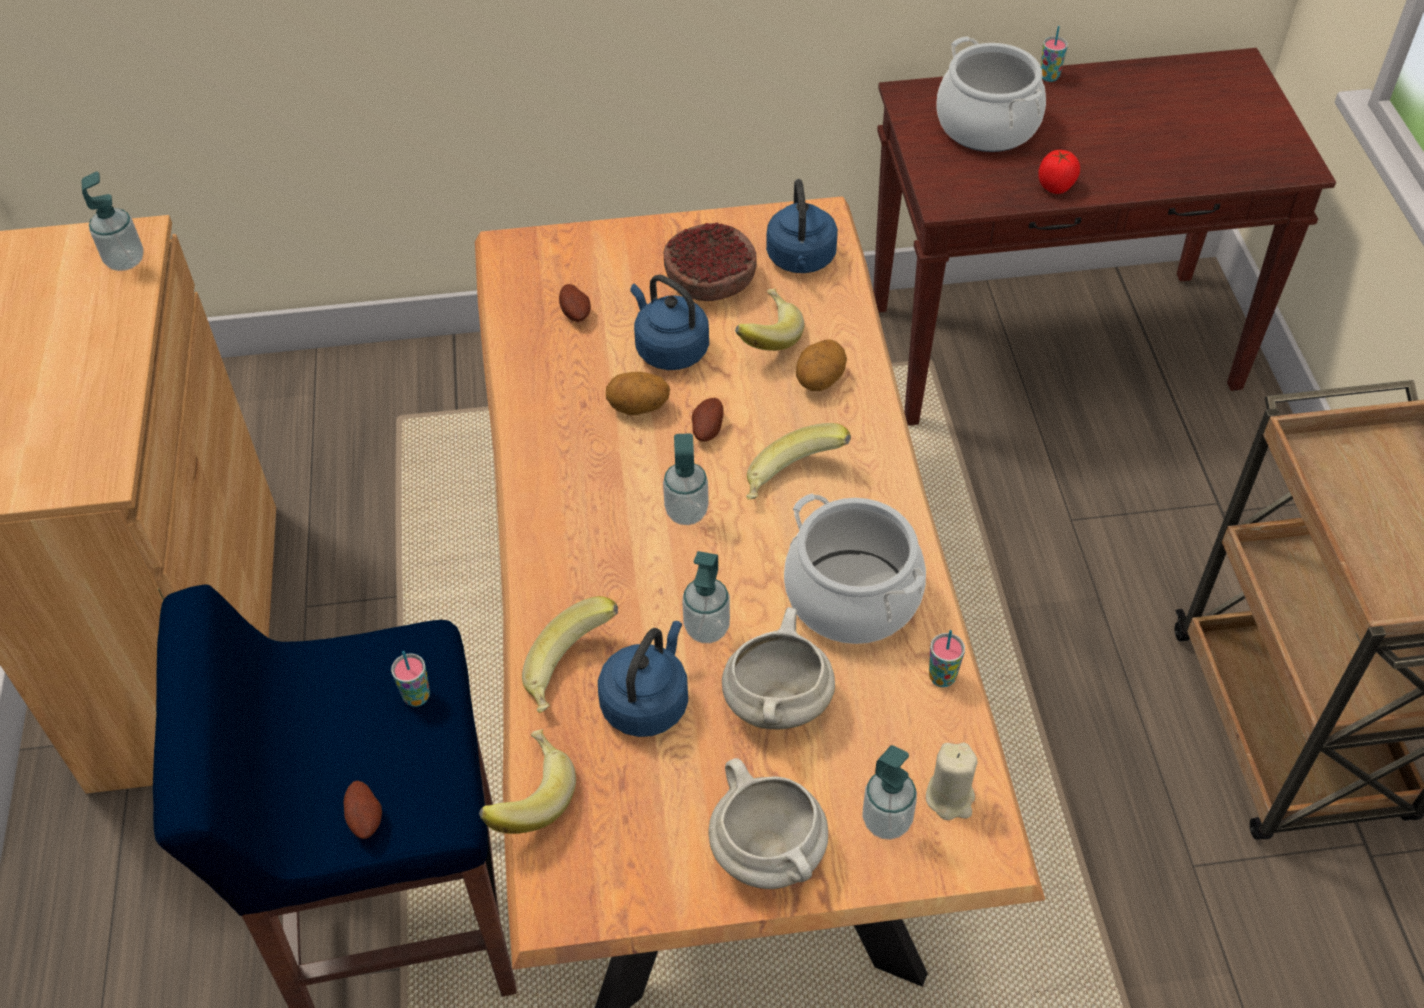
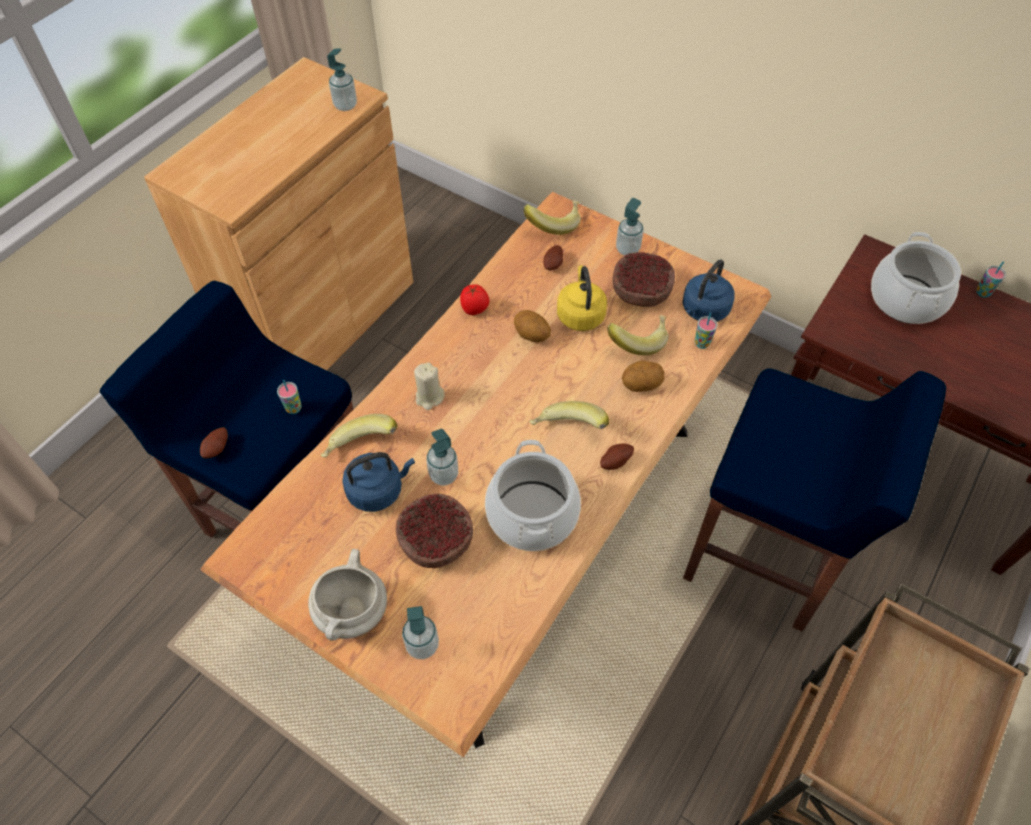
camera: 40 degrees right, 5 degrees up
banana [479,729,576,834] -> banana moved to [524,201,581,235]
blue kettle [630,275,709,370] -> yellow kettle [557,265,607,331]
soap dispenser [663,433,709,525] -> soap dispenser moved to [616,198,643,256]
potato [692,398,724,442] -> potato moved to [600,443,634,470]
white cooking pot [722,607,835,729] -> bowl [396,494,473,568]
beige candle [926,743,977,820] -> beige candle moved to [414,363,444,410]
cup [929,630,965,687] -> cup moved to [695,313,718,349]
tomato [1038,150,1080,194] -> tomato moved to [460,284,489,315]
none -> blue stool [683,368,946,631]

